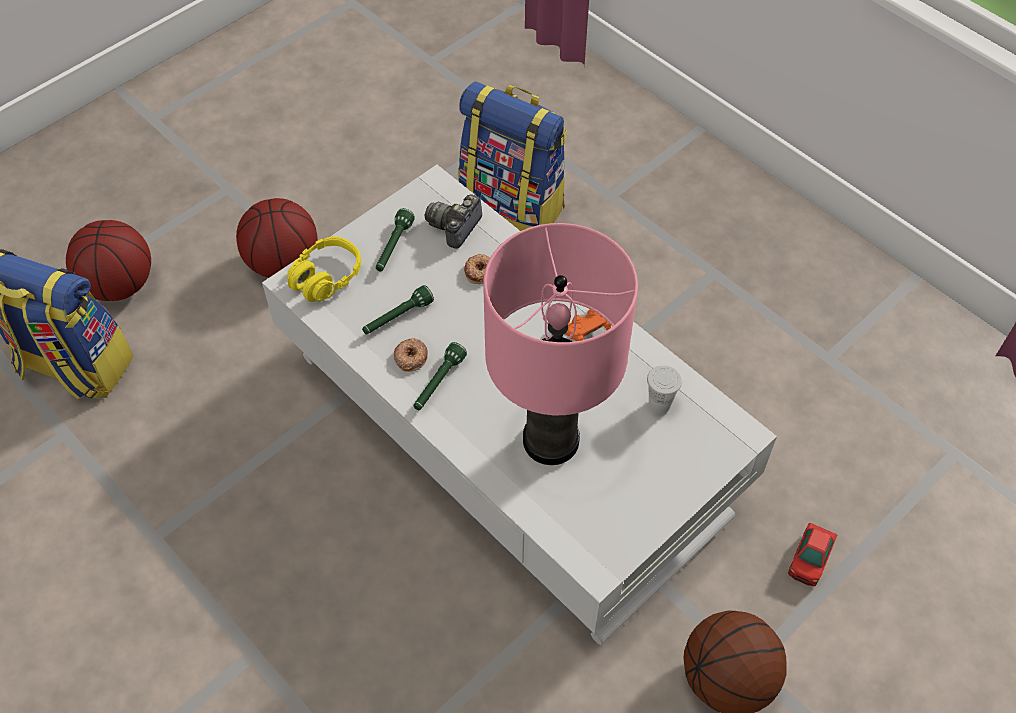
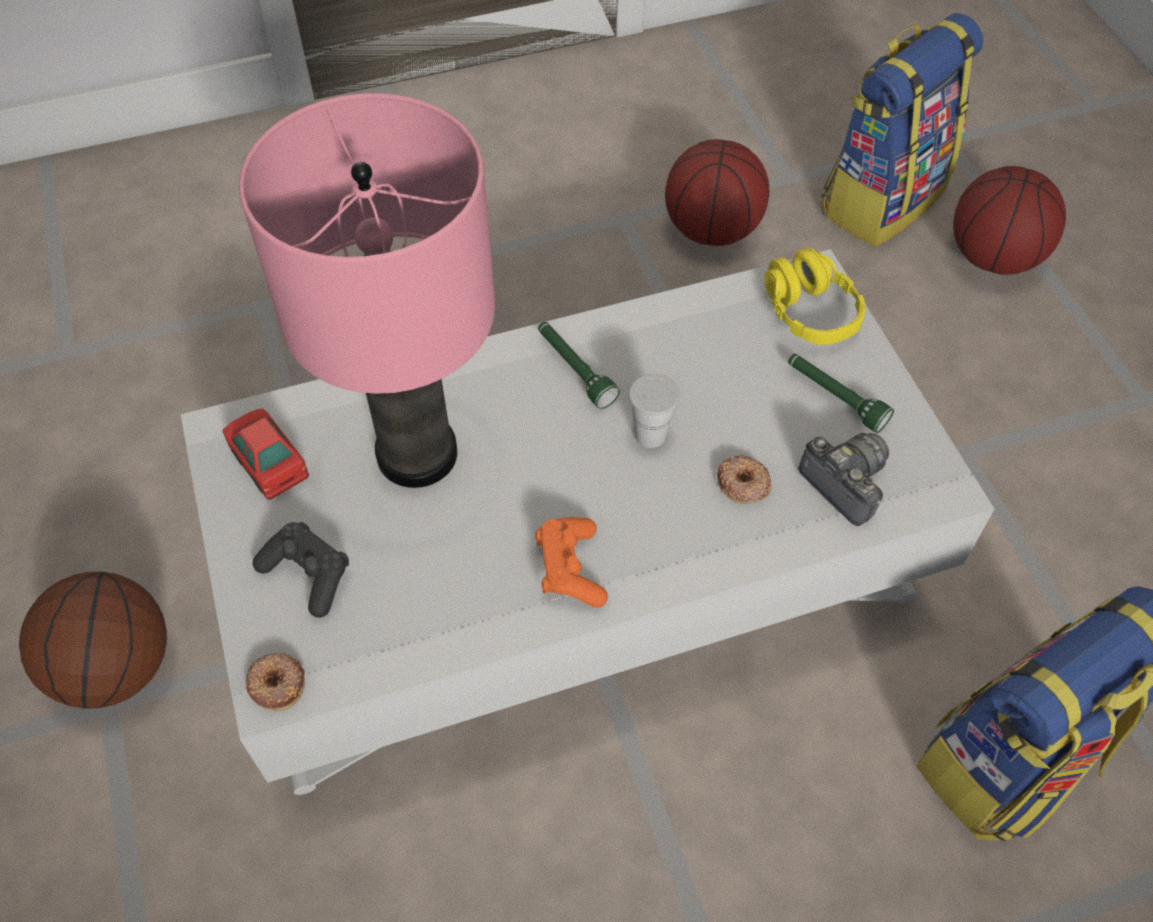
camera: 115 degrees right, 0 degrees up
basketball [236,198,318,278] -> basketball moved to [665,139,769,246]
green flashlight [362,285,434,334] -> none
donut [394,338,428,372] -> donut moved to [246,653,305,711]
white cup [647,365,682,414] -> white cup moved to [629,374,680,448]
toy car [788,523,837,586] -> toy car moved to [222,408,309,500]
none -> black game controller [252,522,349,618]

